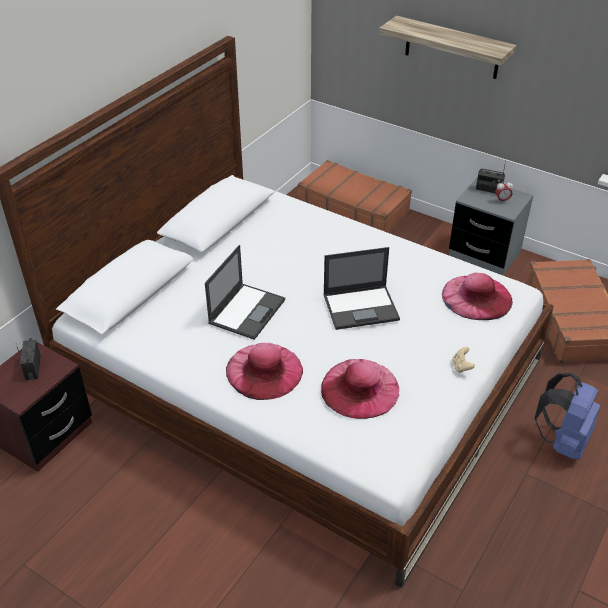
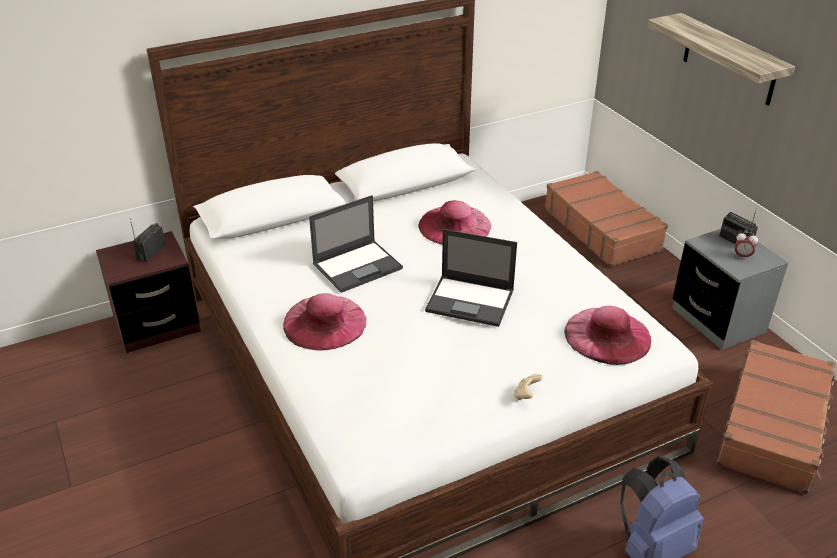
camera: 30 degrees right, 5 degrees down
pink hat [321,359,400,419] -> pink hat moved to [418,200,491,245]

